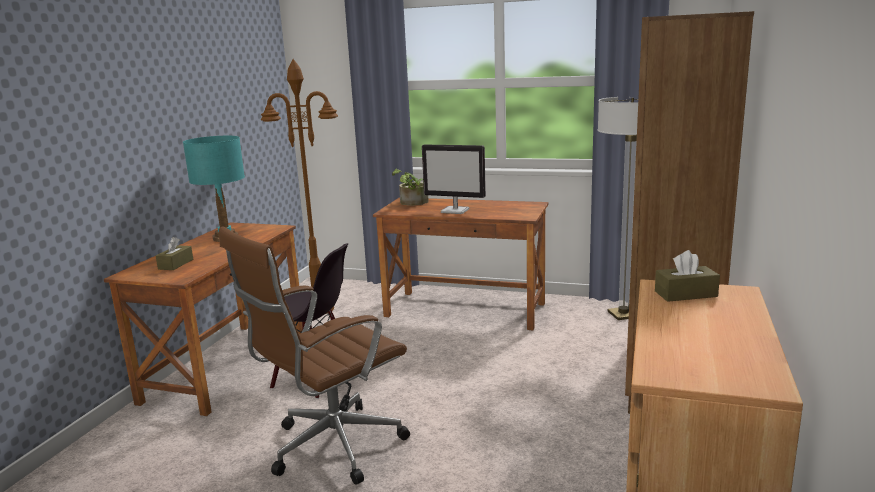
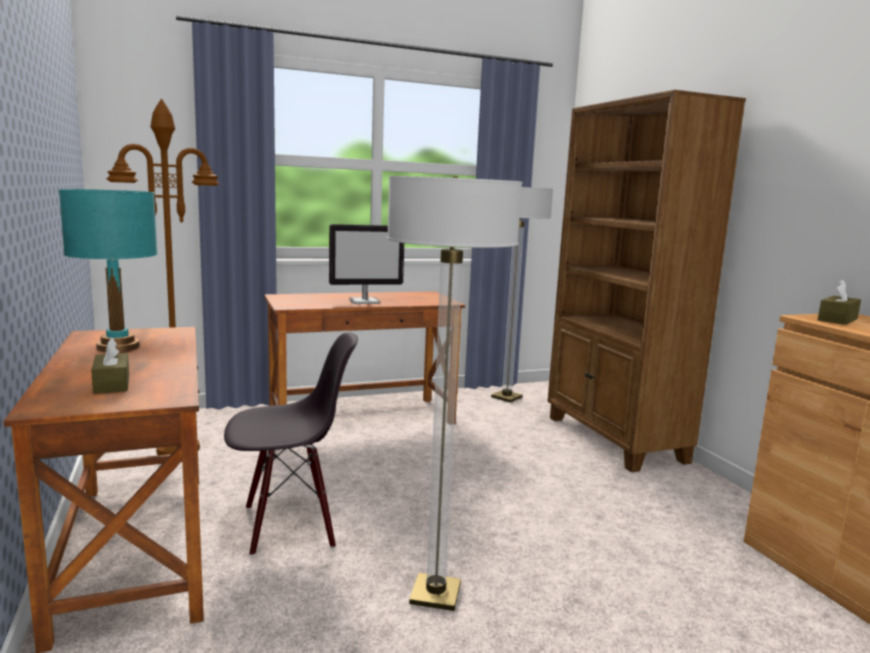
camera: 40 degrees left, 5 degrees down
brown office chair [219,227,410,485] -> floor lamp [387,176,523,611]
potted plant [392,169,428,206] -> none

